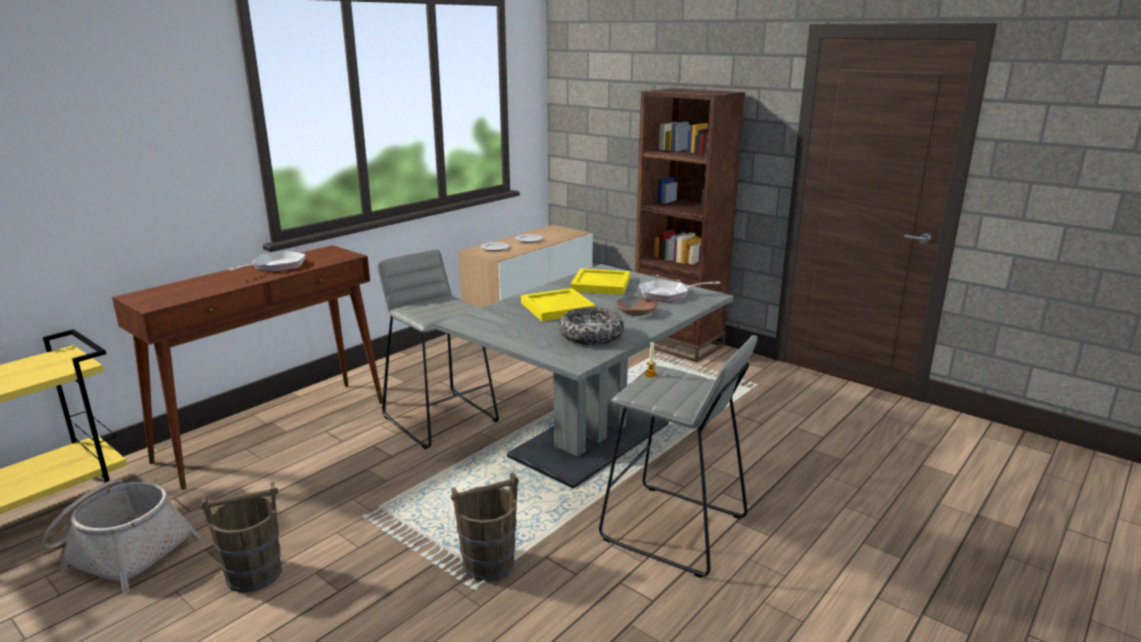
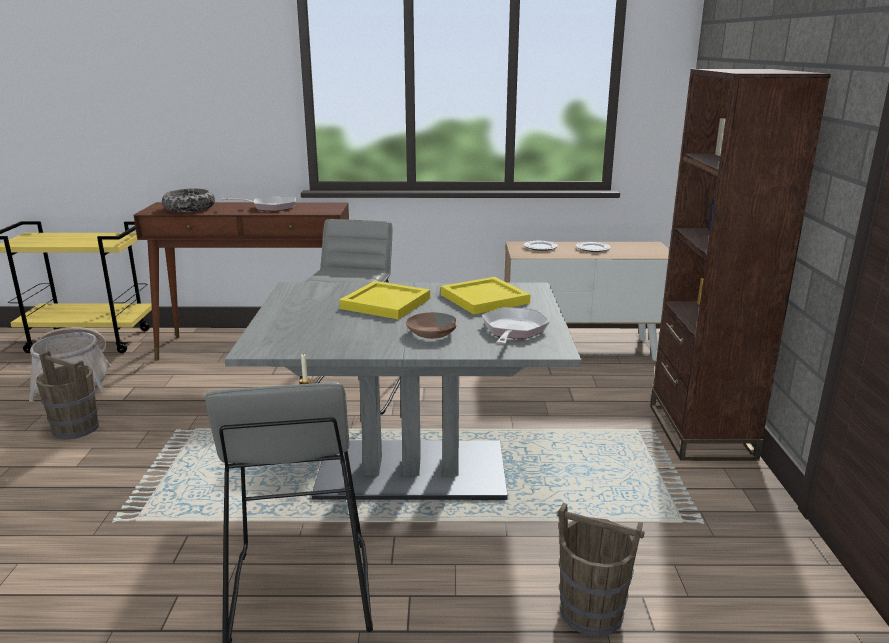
camera: 50 degrees right, 0 degrees up
brown bucket [451,472,519,582] -> brown bucket moved to [557,503,644,637]
bowl [559,307,624,345] -> bowl moved to [162,189,215,212]
frying pan [639,279,721,302] -> frying pan turned 60 degrees clockwise [482,307,550,344]

